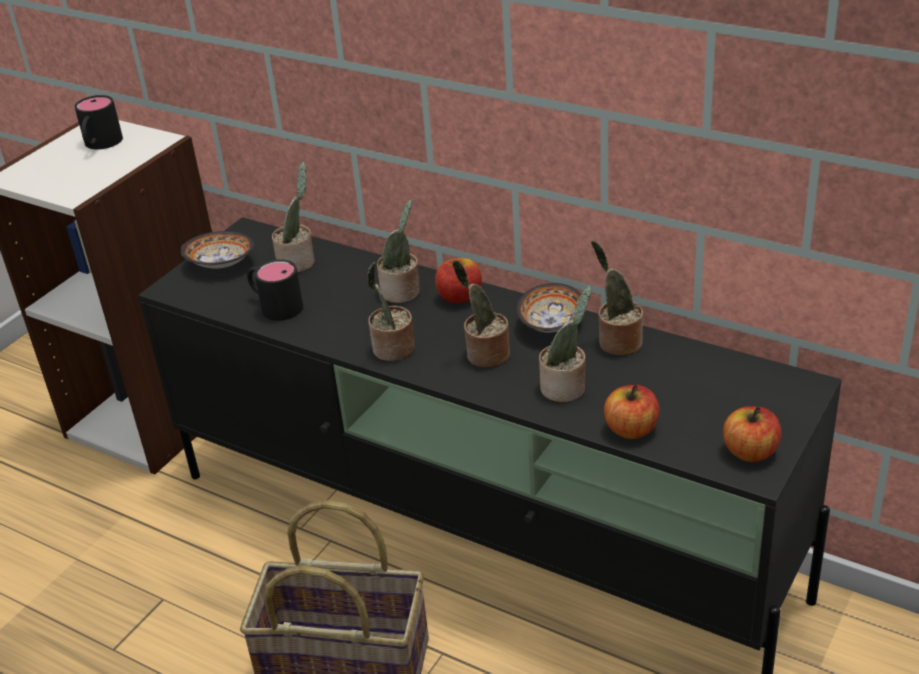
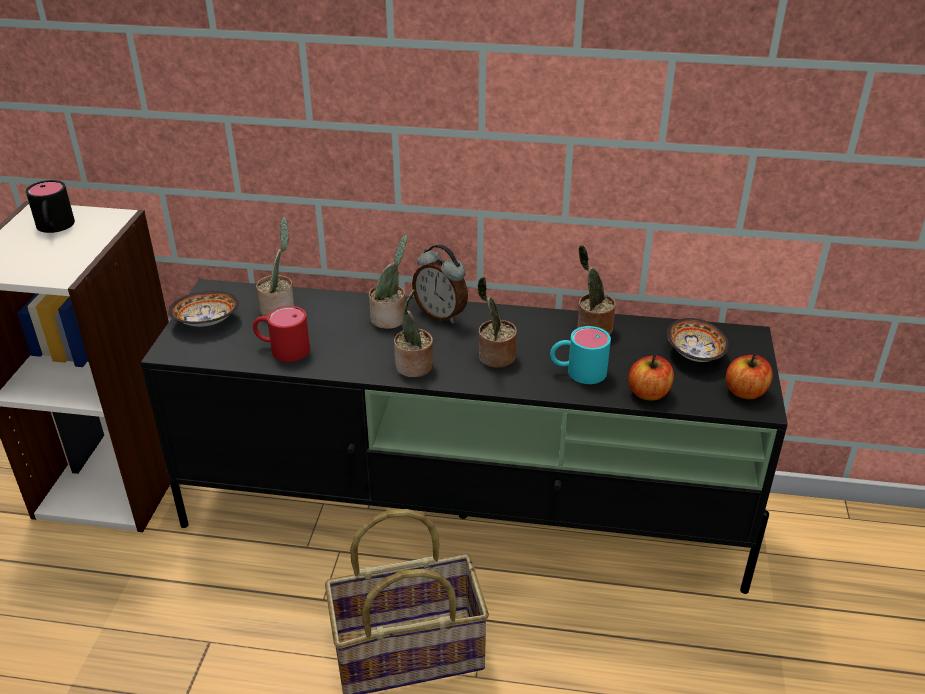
camera: 25 degrees left, 0 degrees up
black mug [247,259,303,321] -> red mug [253,306,310,362]
apple [435,258,482,304] -> alarm clock [412,244,468,324]
bowl [516,283,581,333] -> bowl moved to [667,318,729,362]
potted plant [539,286,591,402] -> turquoise mug [550,326,611,384]

